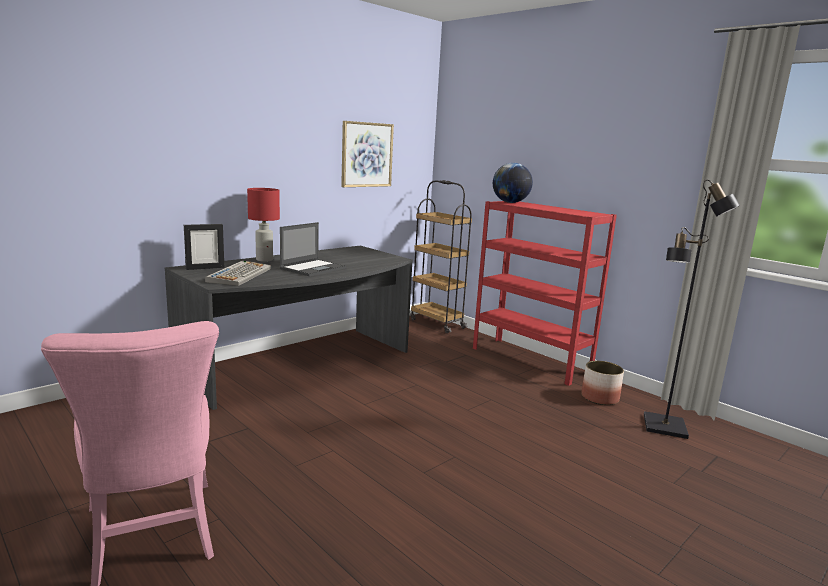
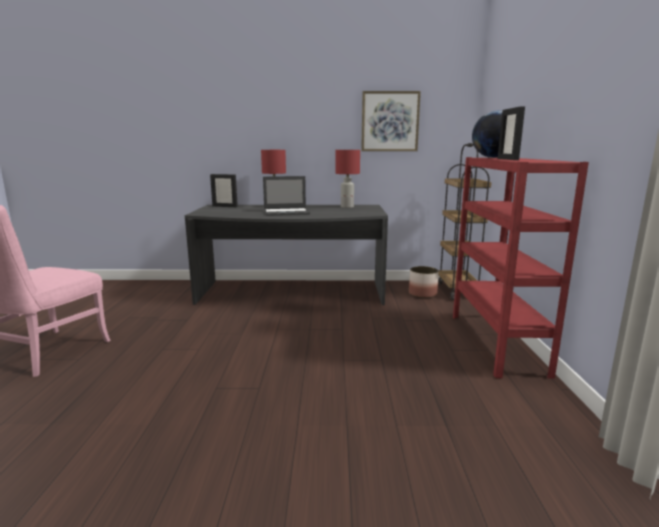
camera: 45 degrees right, 0 degrees up
keyboard [205,261,271,286] -> none
planter [582,361,624,405] -> planter moved to [409,266,439,298]
black floor lamp [644,179,740,439] -> none
none -> red table lamp [335,150,360,208]
none -> picture frame [498,107,525,160]

